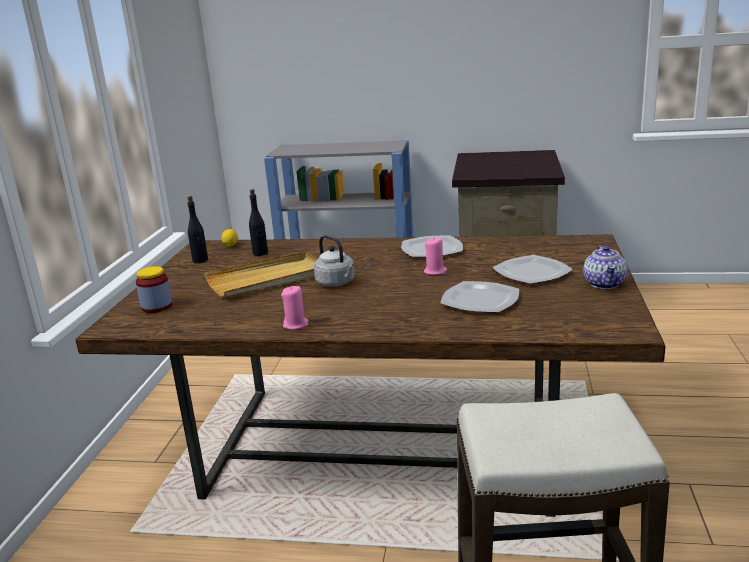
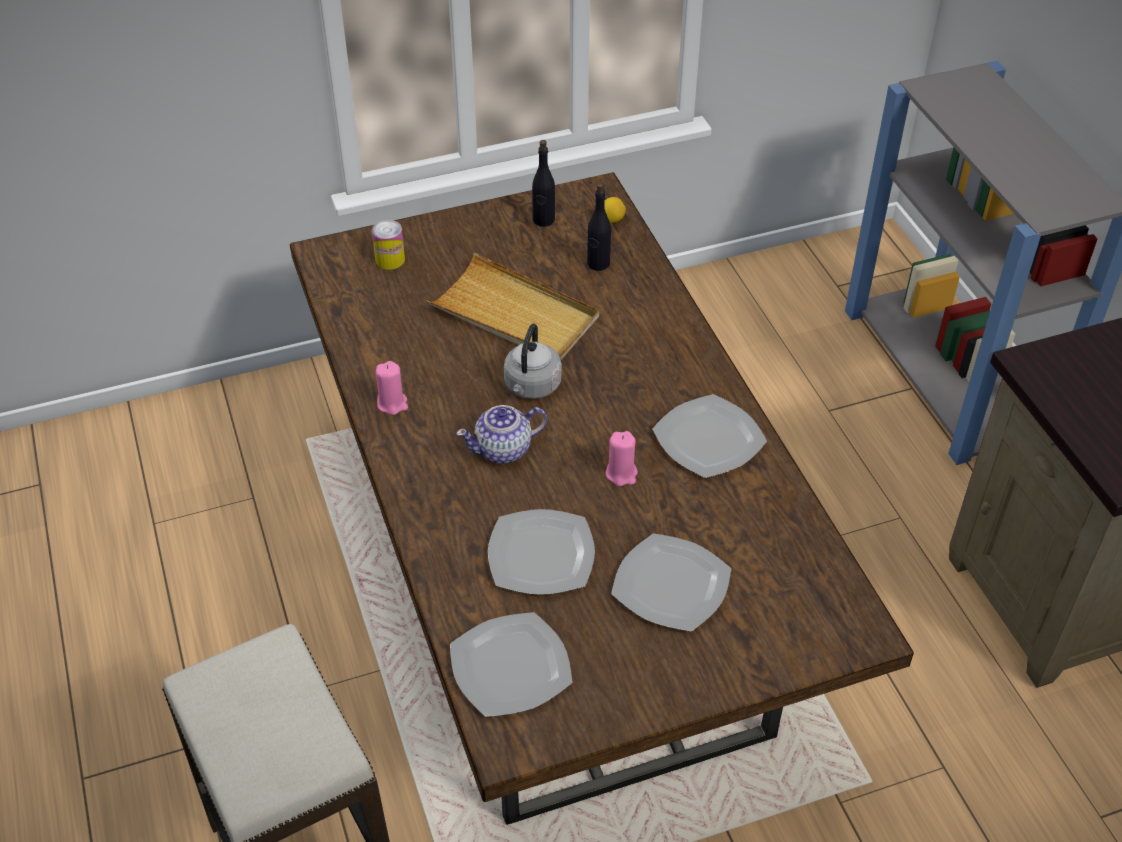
camera: 60 degrees right, 25 degrees up
jar [136,266,172,313] -> can [372,220,405,270]
teapot [584,245,627,289] -> teapot moved to [456,405,547,464]
none -> plate [450,612,573,717]

